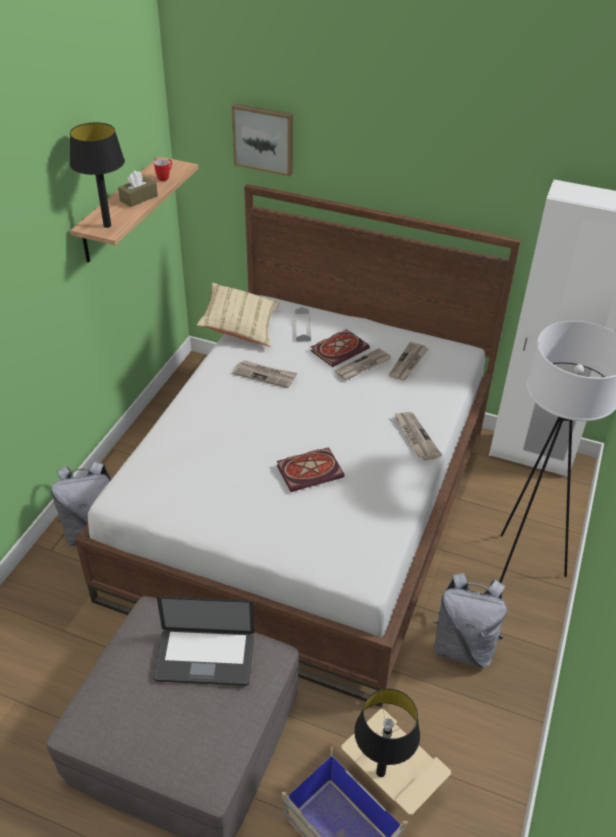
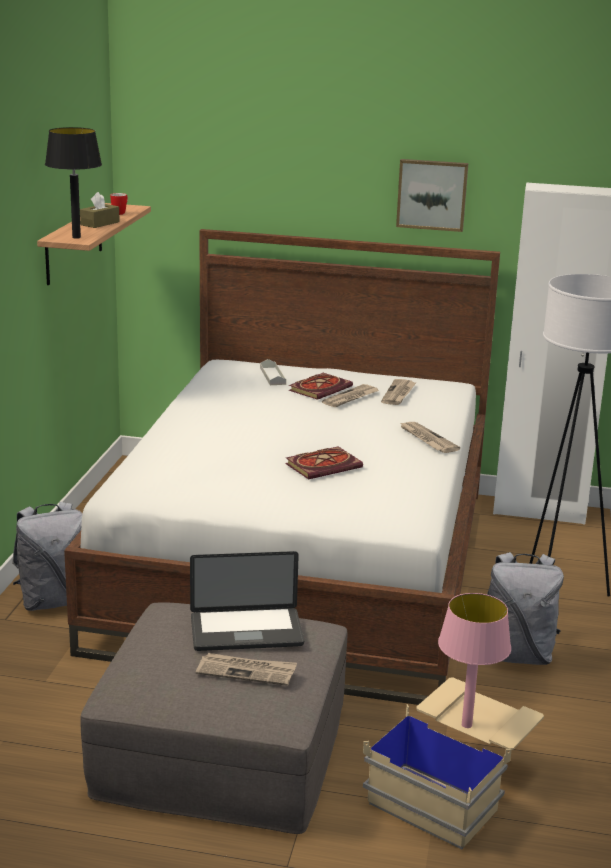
camera: 10 degrees left, 20 degrees down
beige pillow [197,283,280,347] -> none
picture [232,104,293,176] -> picture moved to [396,159,468,232]
newspaper [232,360,297,388] -> newspaper moved to [196,653,297,686]
black table lamp [354,689,420,777] -> pink table lamp [438,593,511,728]

